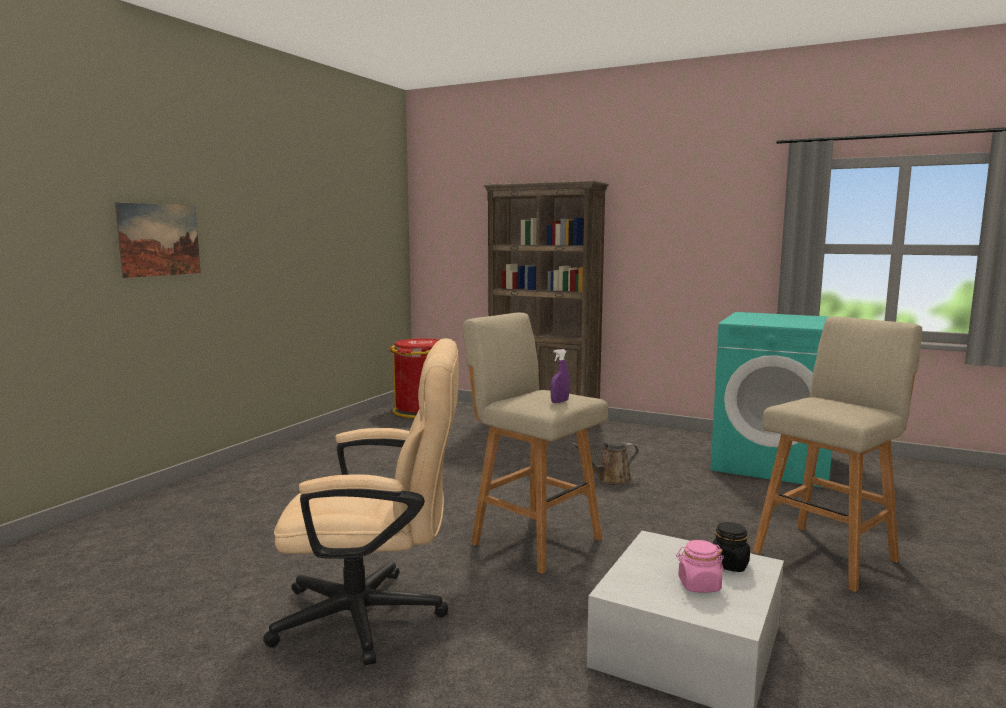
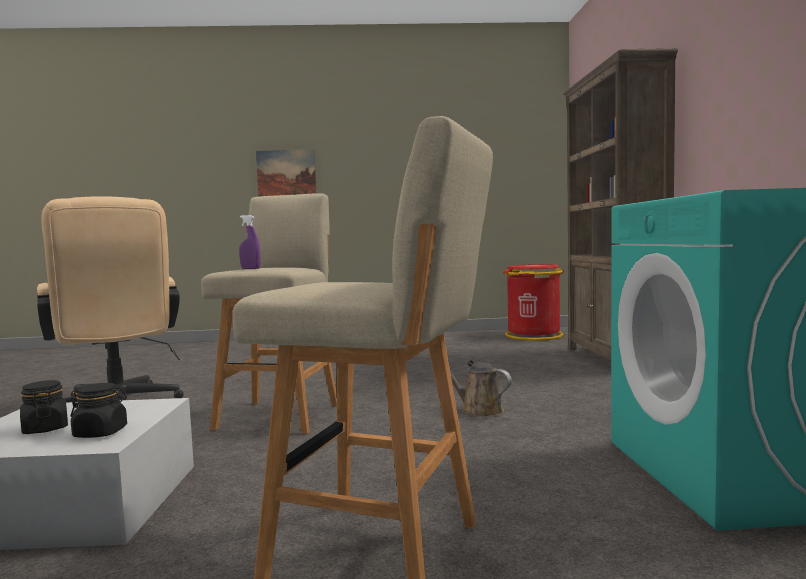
camera: 60 degrees right, 5 degrees down
pink jar [676,540,725,592] -> black jar [20,380,68,434]

